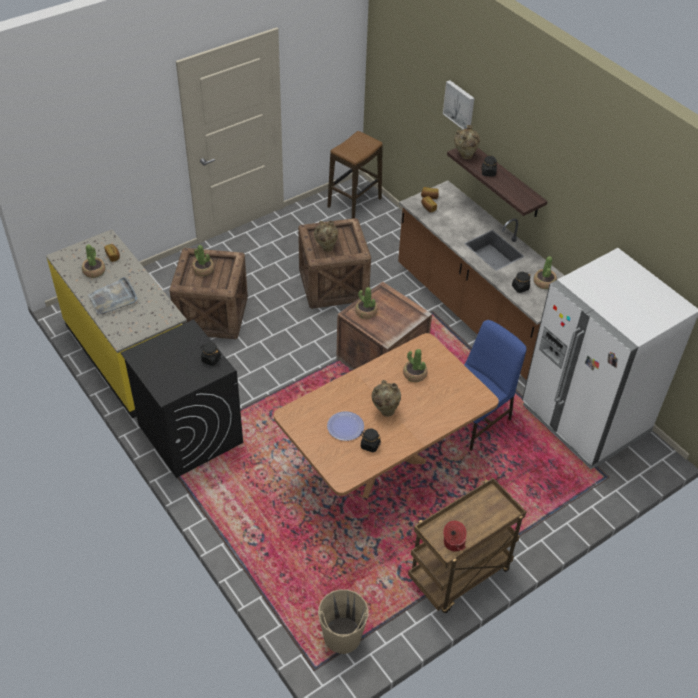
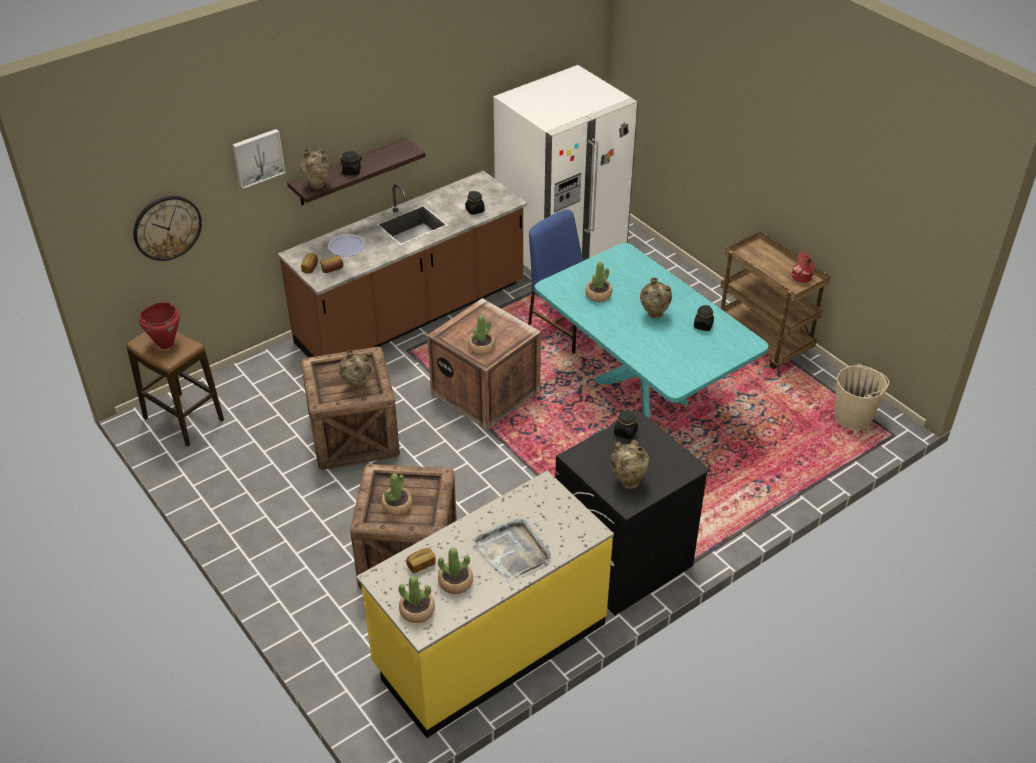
camera: 90 degrees left, 5 degrees down
brown dining table [274,333,499,498] -> turquoise dining table [535,243,769,419]
plate [327,411,364,441] -> plate moved to [328,234,366,257]
potted plant [534,256,557,289] -> potted plant moved to [398,576,435,623]
none -> wall clock [133,196,202,261]
none -> red cooking pot [139,302,180,349]
none -> beige vase [611,440,649,489]

